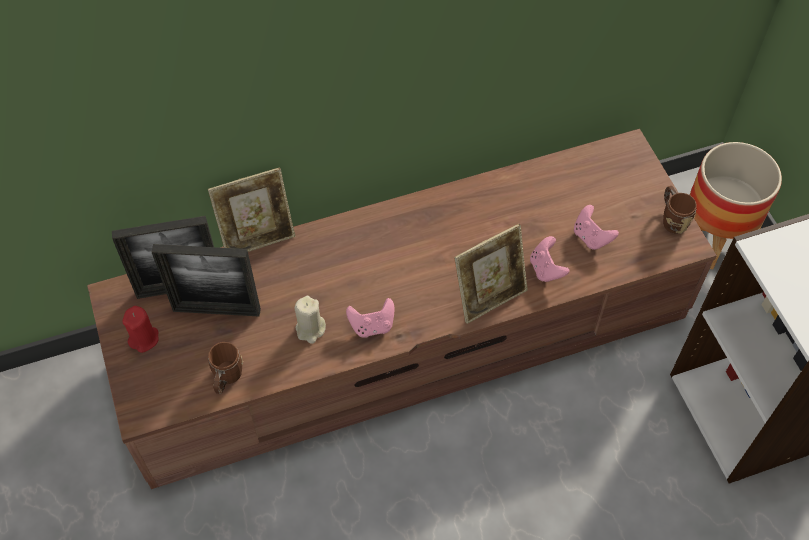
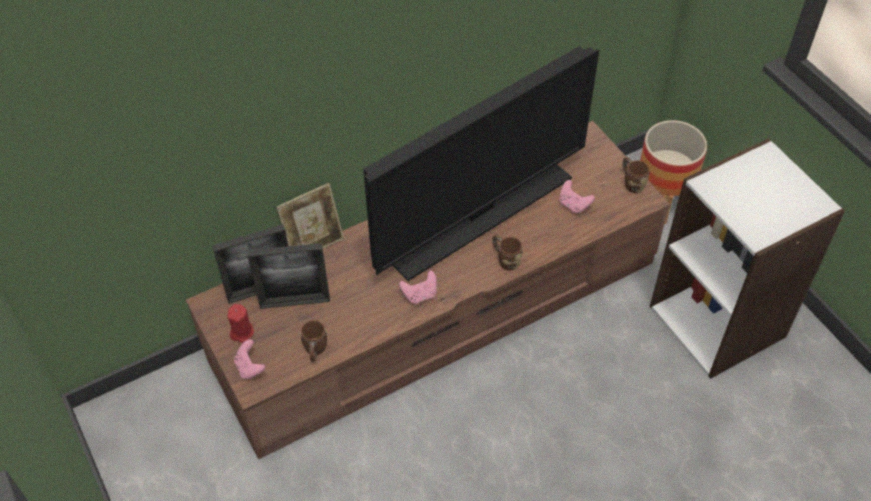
camera: 10 degrees left, 5 degrees down
beige candle [294,296,326,344] -> none
picture frame [454,224,528,324] -> brown mug [492,235,523,271]
pink game controller [530,236,570,282] -> pink game controller moved to [234,339,265,379]
none -> television [363,46,599,281]

